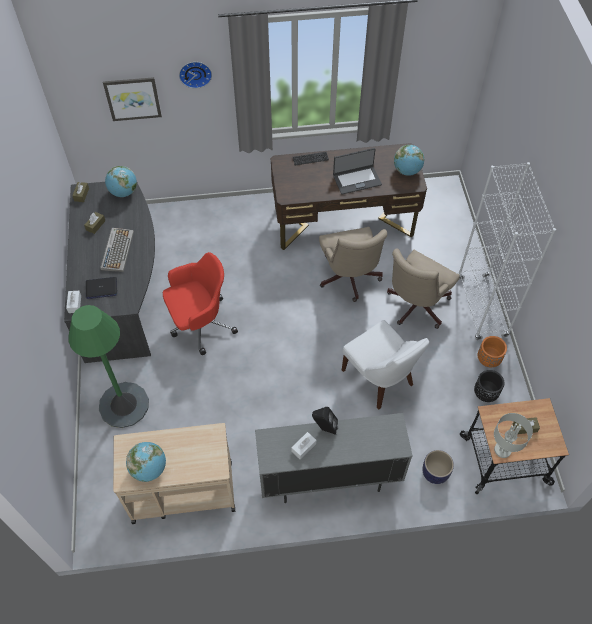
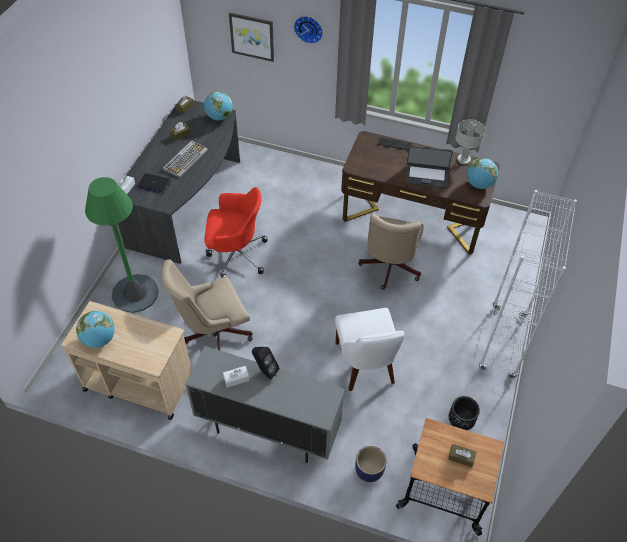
camera: 25 degrees right, 5 degrees down
beige office chair [387,248,460,329] -> beige office chair moved to [161,259,253,350]
orange planter [478,336,507,367] -> none
grey table lamp [494,413,533,458] -> grey table lamp moved to [456,119,485,164]

